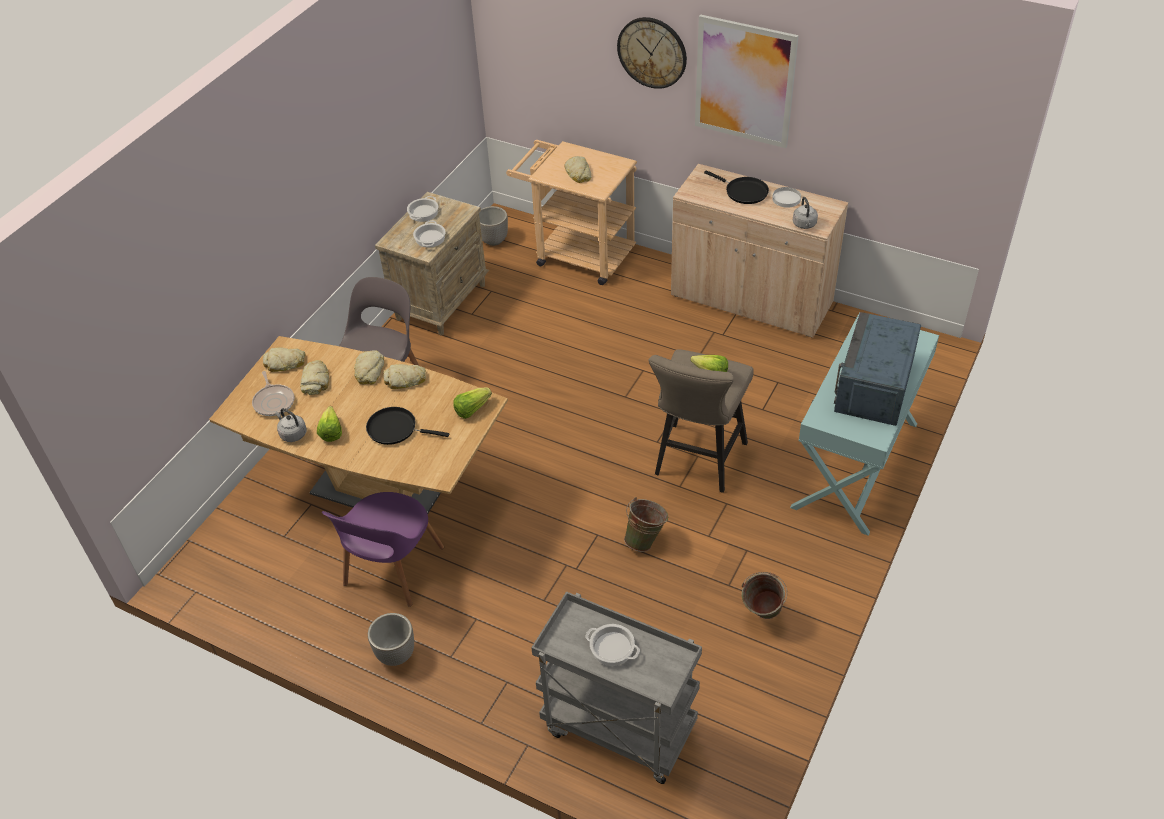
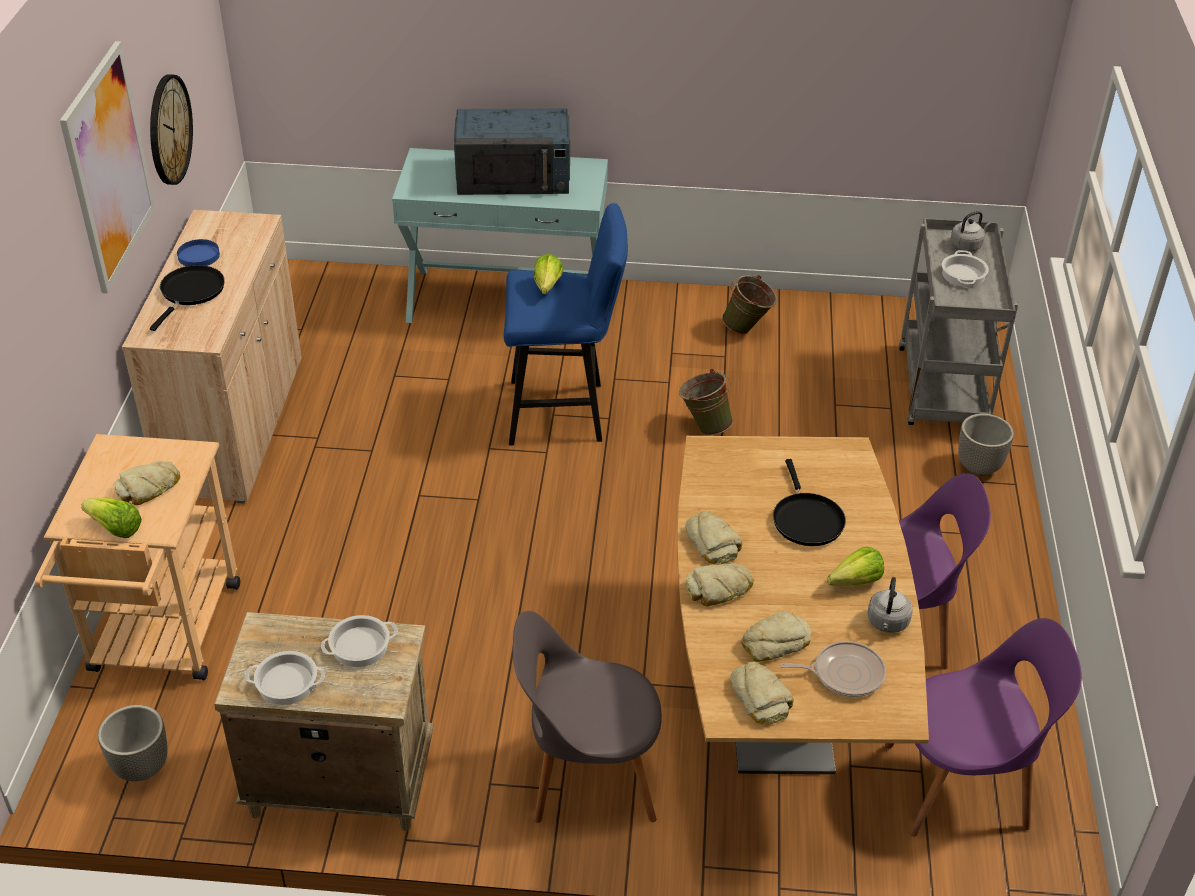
camera: 115 degrees left, 5 degrees down
frying pan [252,371,294,416] -> frying pan turned 45 degrees clockwise [780,641,886,697]
planter [368,613,414,666] -> planter moved to [958,414,1014,476]
lettuce [453,387,492,419] -> lettuce moved to [81,497,142,538]
wall clock [617,17,687,89] -> wall clock moved to [150,74,193,185]
beige stool [649,349,754,493] -> blue stool [504,203,628,446]
white plate [772,187,801,208] -> blue plate [177,239,220,266]
grey kettle [793,197,818,229] -> grey kettle moved to [950,211,991,252]
none -> purple chair [885,618,1082,836]

